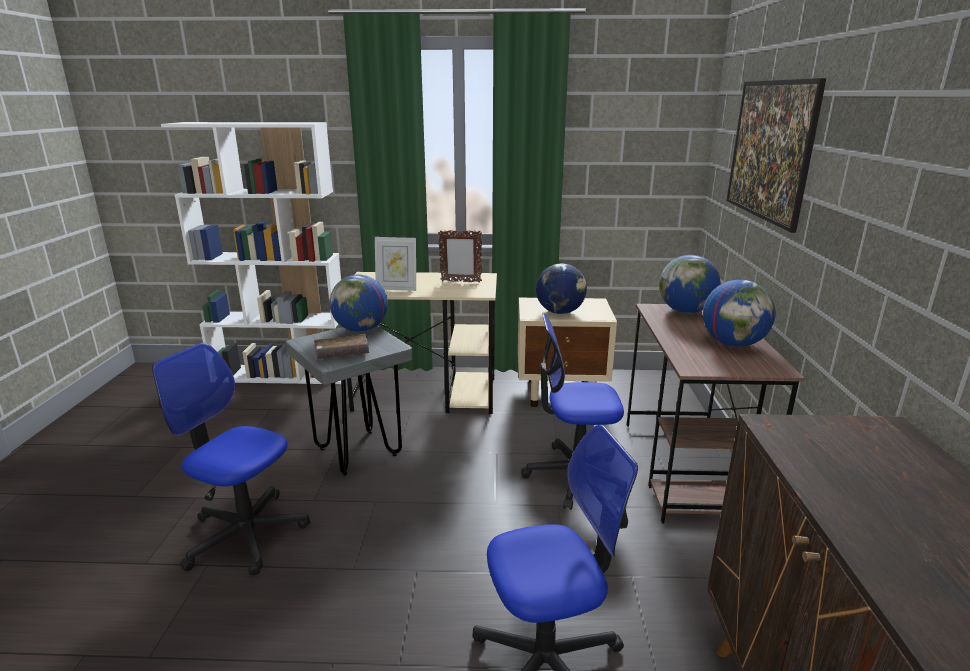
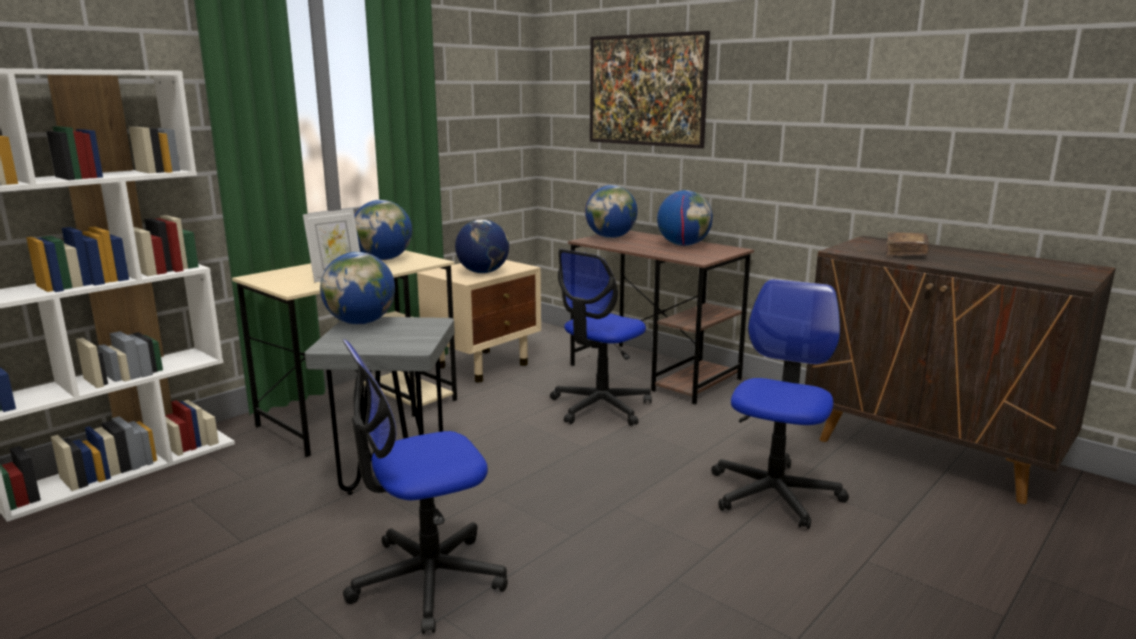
camera: 50 degrees left, 5 degrees down
brown book [314,334,370,359] -> brown book moved to [886,232,929,257]
picture frame [438,230,482,283] -> globe [354,200,412,260]

